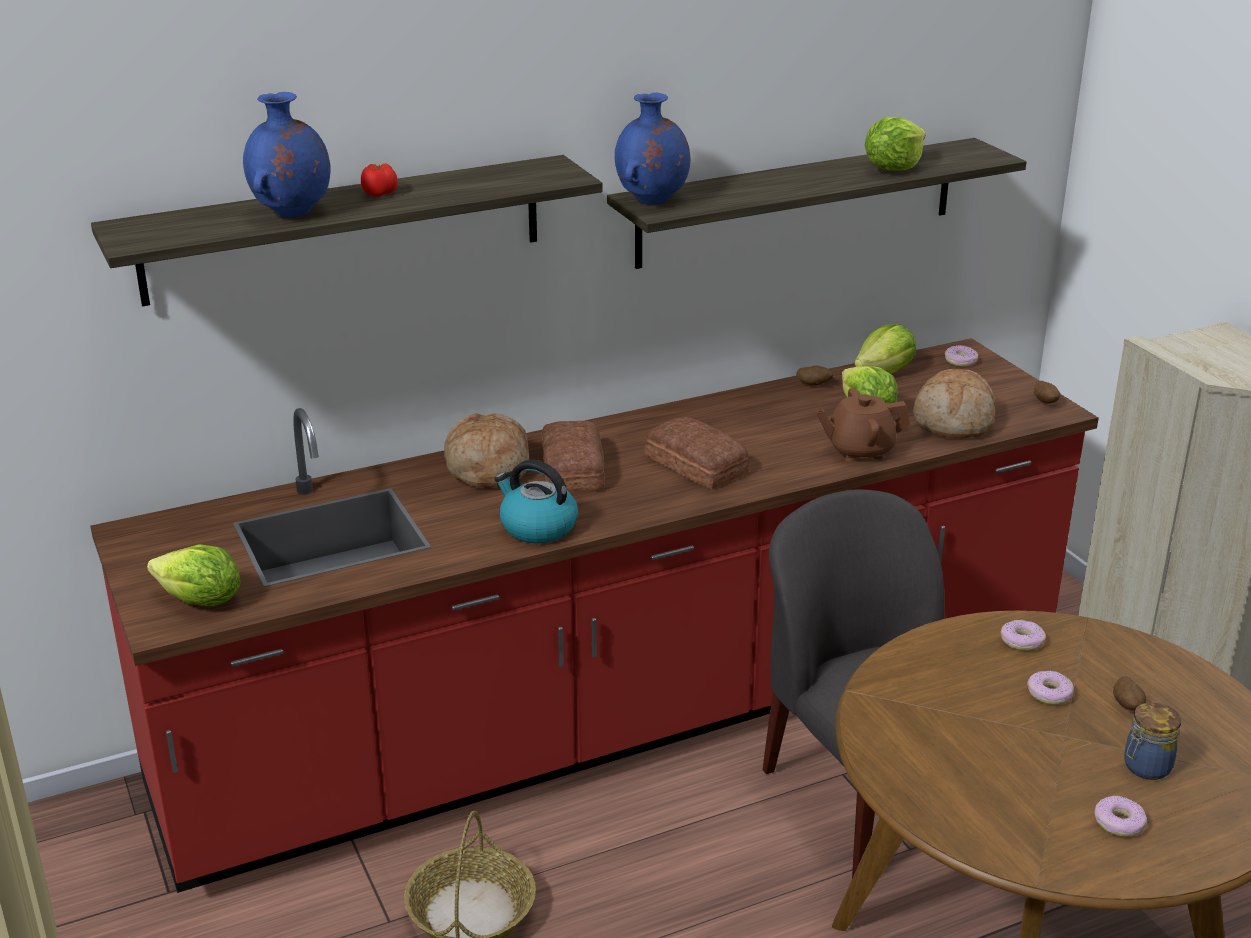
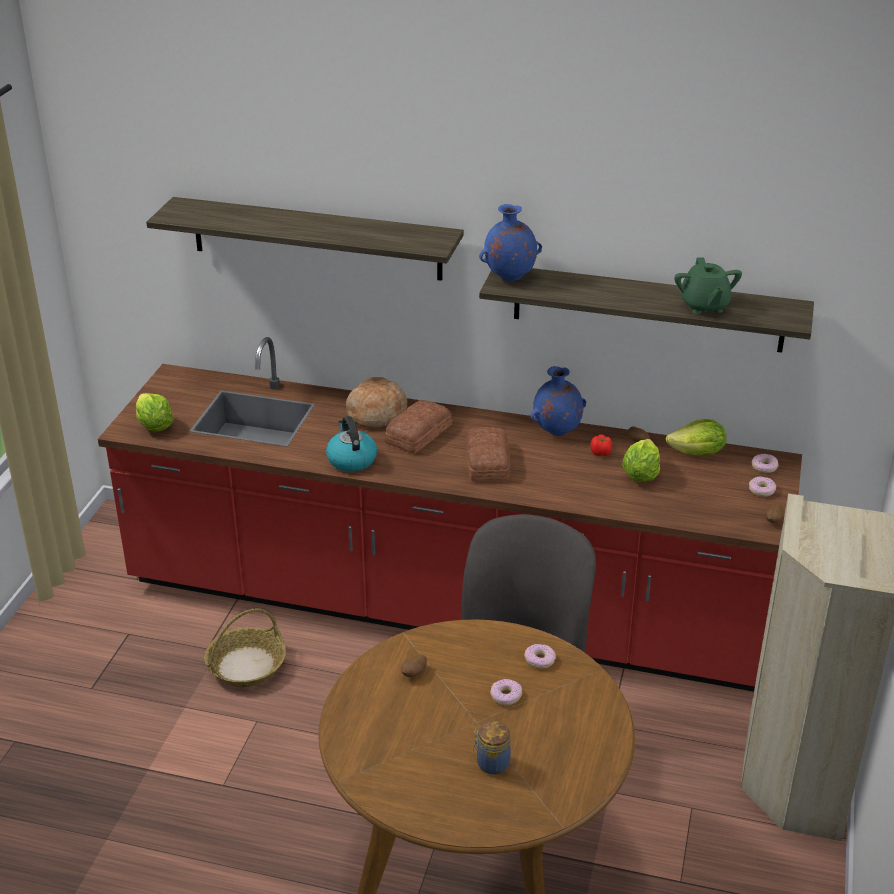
camera: 40 degrees right, 5 degrees up
blue vase [243,92,330,218] -> blue vase moved to [530,366,586,436]
tomato [361,163,398,197] -> tomato moved to [590,434,613,456]
brown teapot [816,388,910,462] -> none
lettuce [865,117,926,171] -> green teapot [674,257,742,314]
bread [913,369,995,438] -> none
donut [1094,796,1147,837] -> donut moved to [749,477,776,497]
potato [1113,676,1146,711] -> potato moved to [401,655,427,677]

